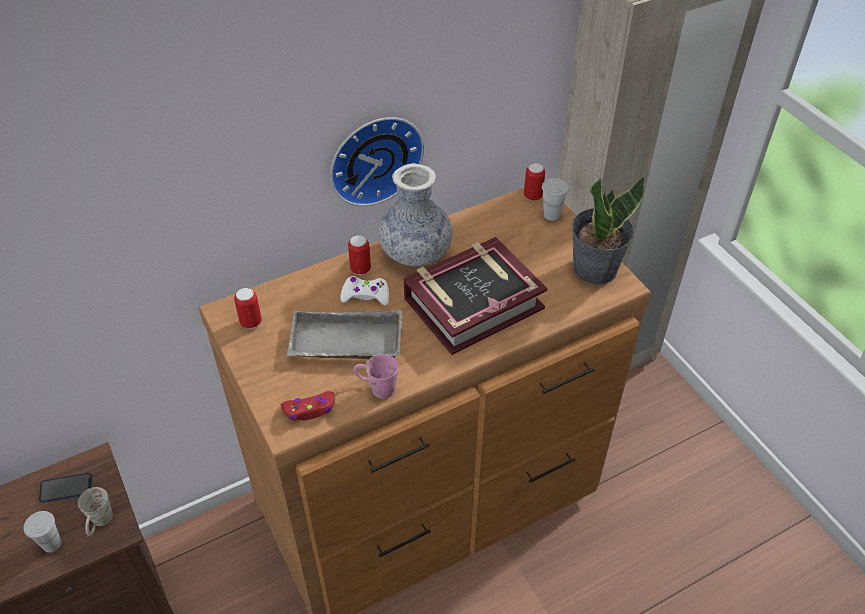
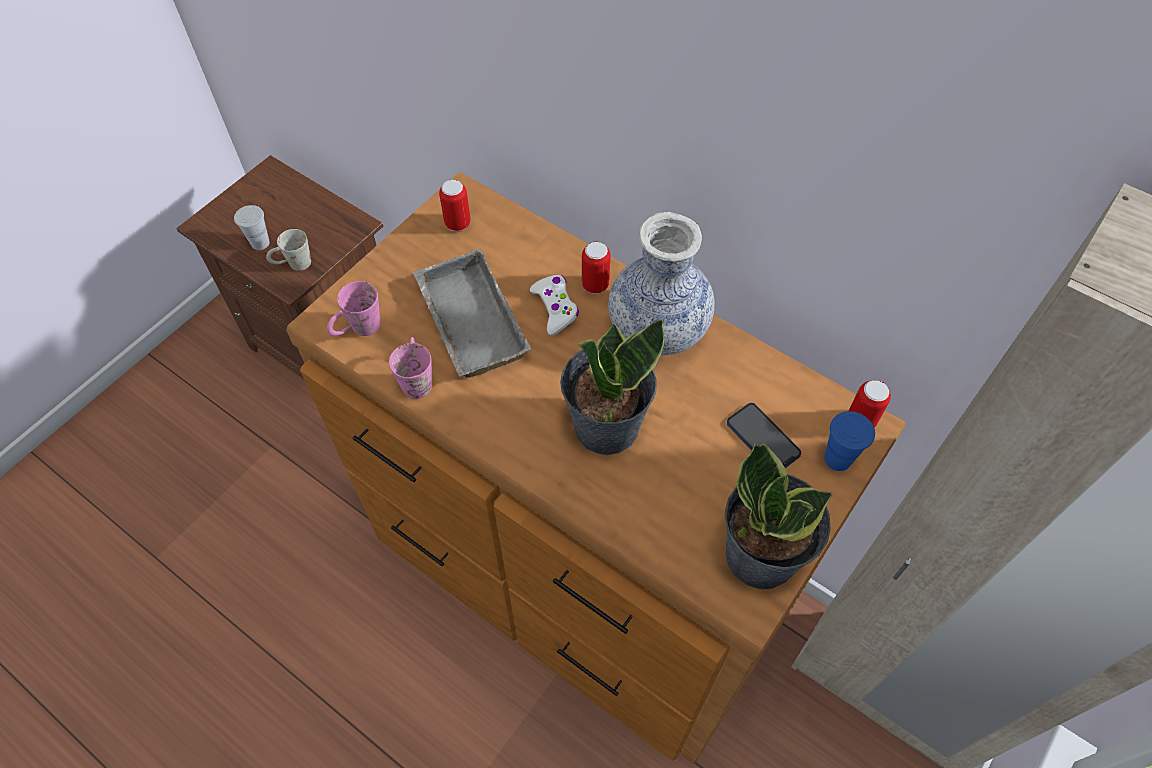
camera: 65 degrees right, 10 degrees up
phone [39,473,92,503] -> phone moved to [727,403,801,468]
red game controller [281,391,335,421] -> pink mug [327,281,380,336]
wall clock [330,117,424,206] -> none
book [404,237,548,355] -> potted plant [560,319,664,455]
white cup [542,178,569,221] -> blue cup [824,411,875,471]

